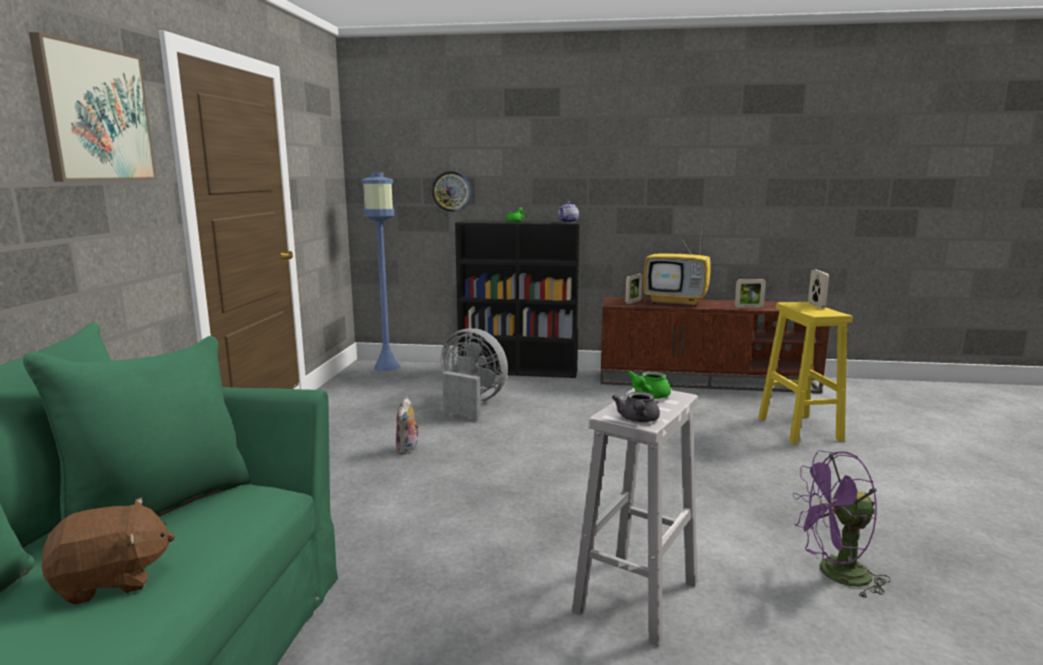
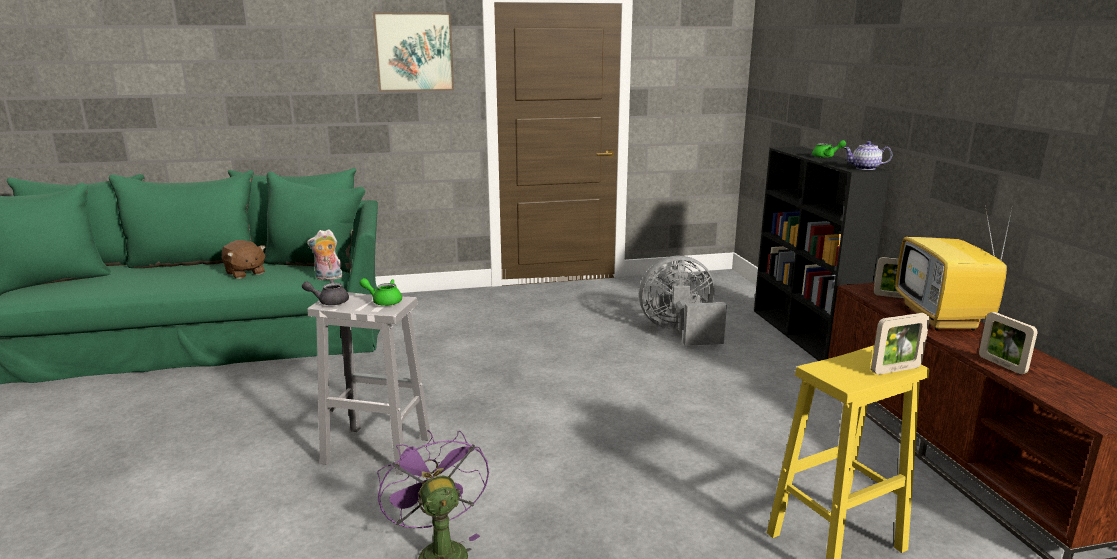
camera: 70 degrees right, 5 degrees up
blue floor lamp [361,172,400,371] -> none
plush toy [396,397,420,454] -> plush toy moved to [307,229,343,280]
wall clock [432,171,471,212] -> none
grey fan [440,328,508,419] -> grey fan turned 105 degrees counterclockwise [639,256,727,346]

